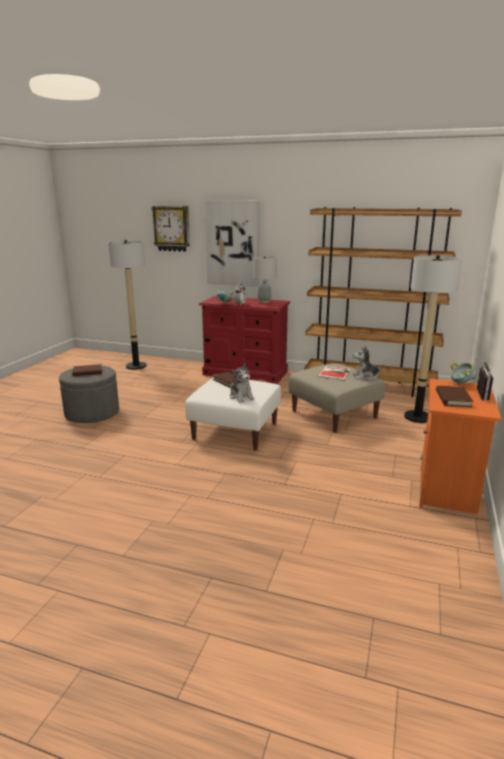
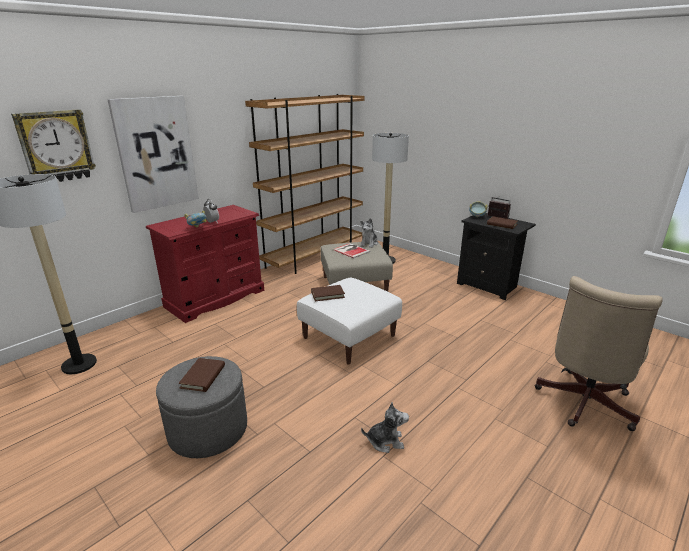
camera: 65 degrees left, 5 degrees up
plush toy [230,363,255,403] -> plush toy moved to [361,402,409,453]
grey table lamp [253,255,277,303] -> none
orange nightstand [419,379,501,514] -> black nightstand [457,213,536,300]
none -> beige office chair [535,276,663,431]

